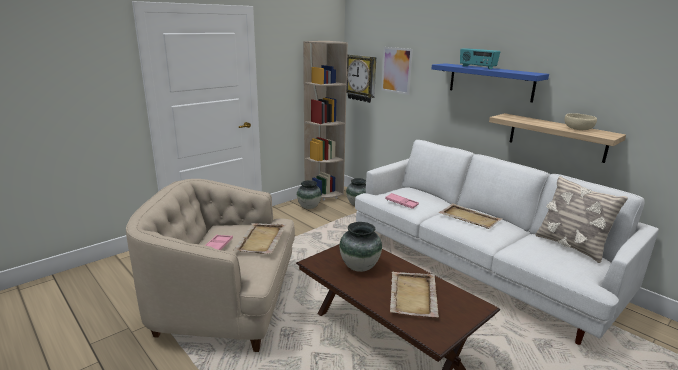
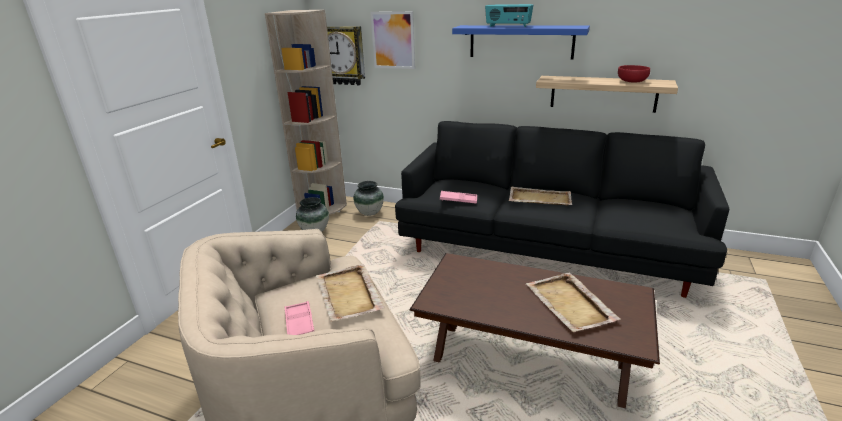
camera: 25 degrees left, 5 degrees up
vase [339,222,382,272] -> none
white sofa [355,140,659,345] -> black sofa [395,121,729,298]
beige pillow [535,176,628,263] -> none
beige bowl [565,113,597,130] -> red bowl [618,65,650,83]

